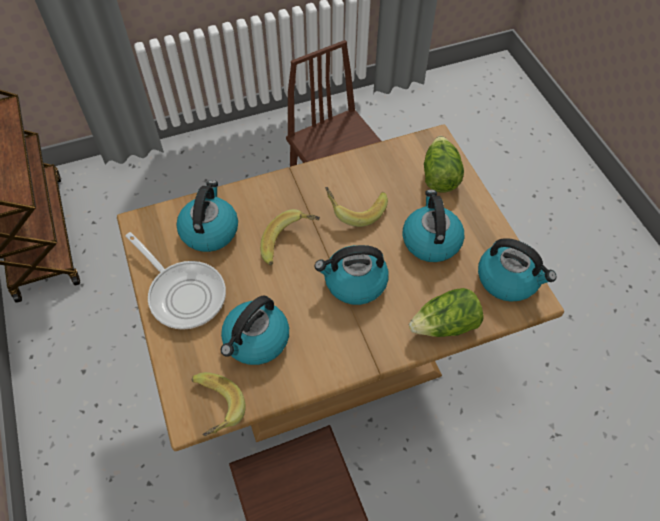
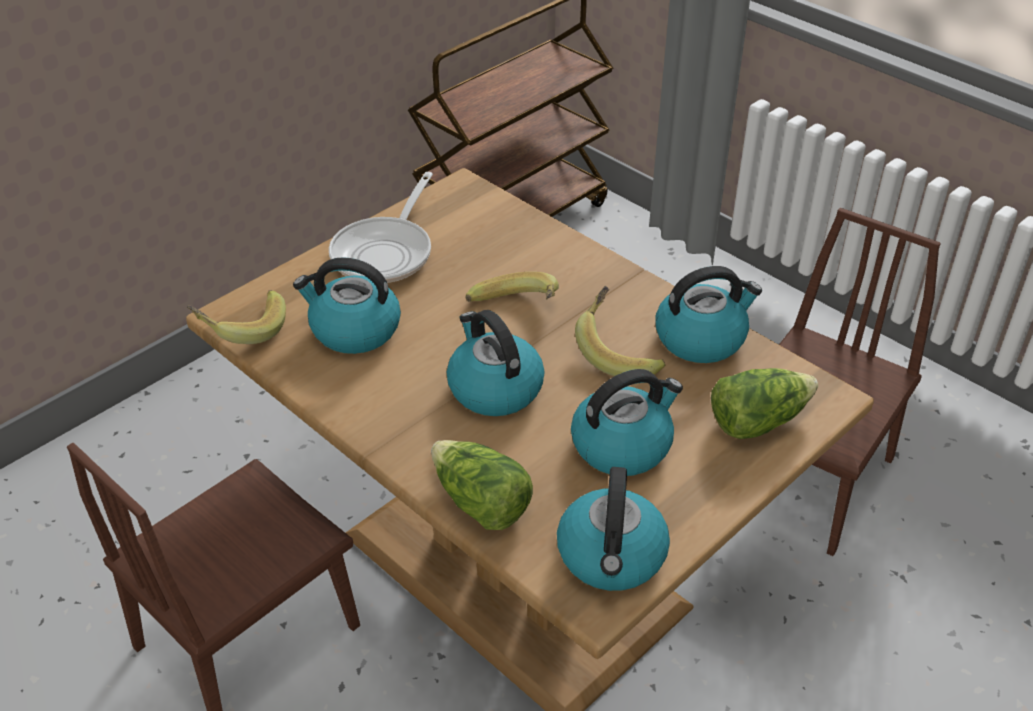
camera: 65 degrees right, 15 degrees down
kettle [176,180,238,252] -> kettle moved to [656,266,762,363]

